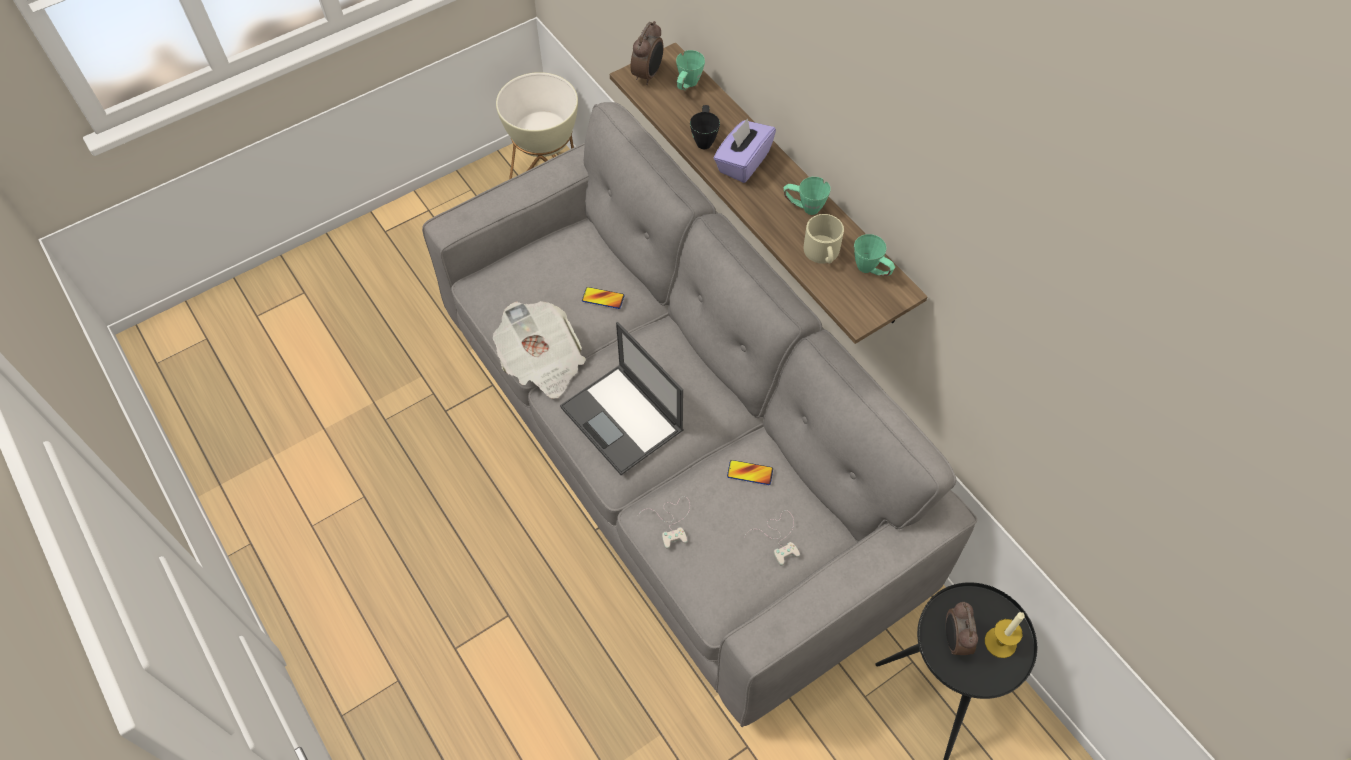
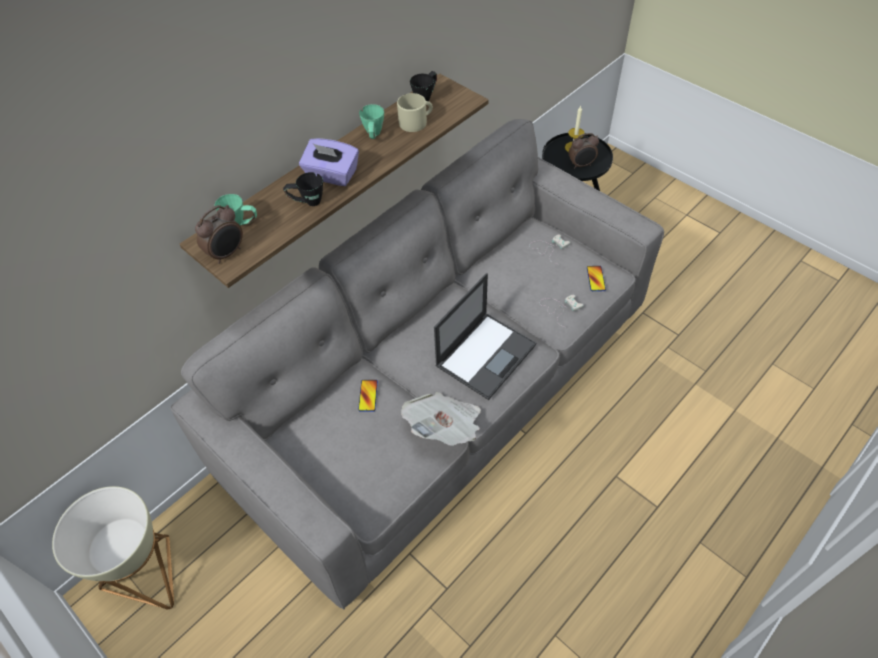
camera: 100 degrees left, 5 degrees down
alarm clock [631,21,664,85] -> alarm clock turned 120 degrees clockwise [195,205,243,264]
phone [727,460,773,485] -> phone moved to [587,266,606,291]
green mug [854,234,895,276] -> black mug [410,71,437,101]

